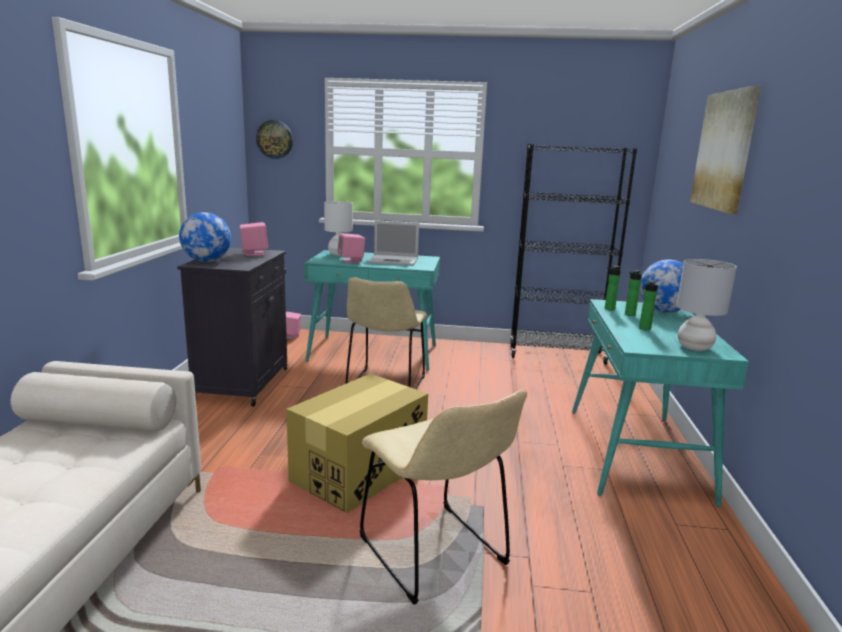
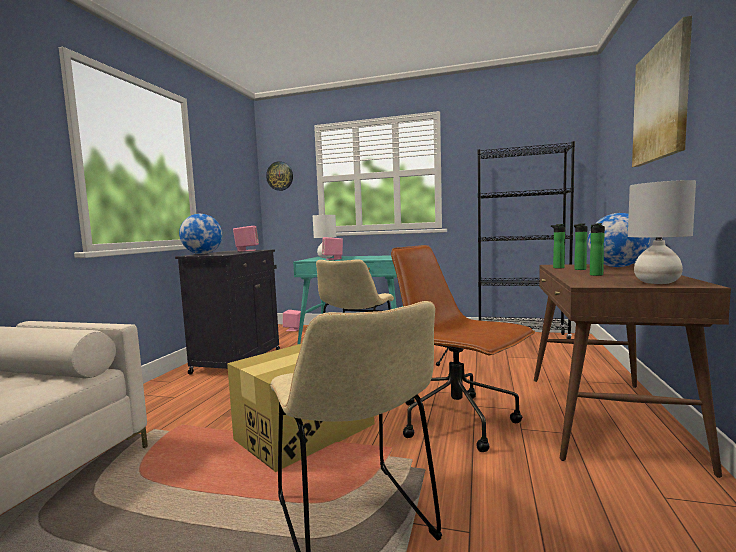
camera: 10 degrees right, 10 degrees down
laptop [368,221,419,266] -> none
turquoise desk [572,299,749,507] -> brown desk [534,264,731,478]
none -> brown office chair [391,245,535,452]

